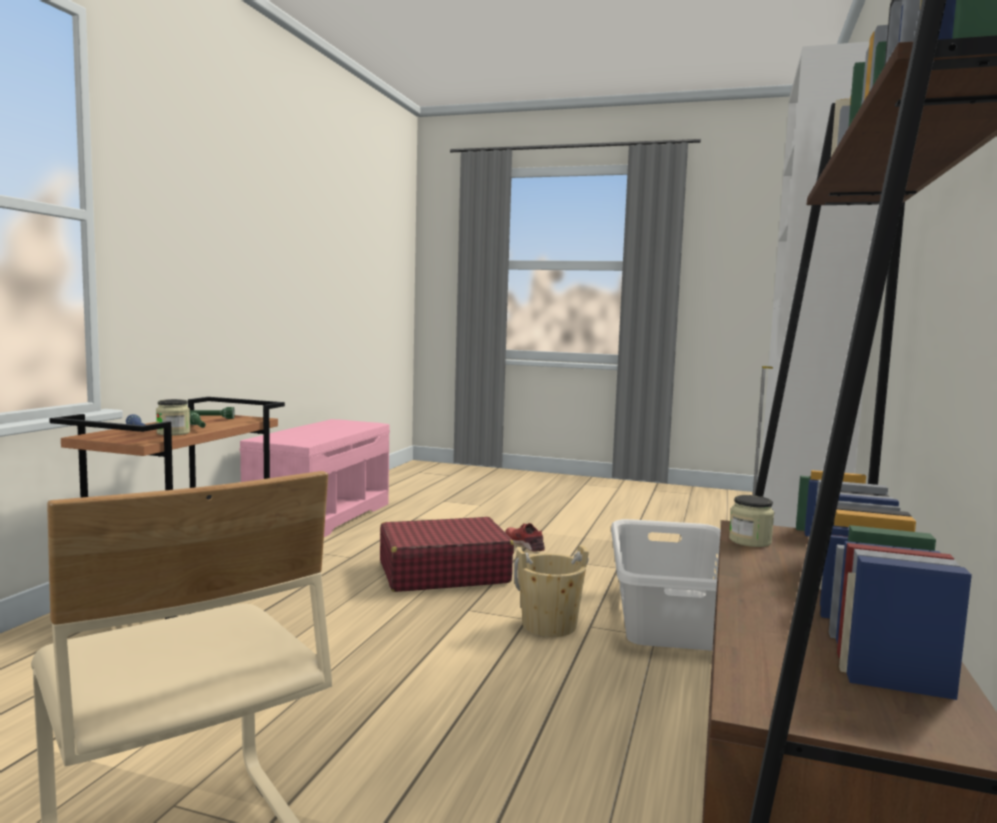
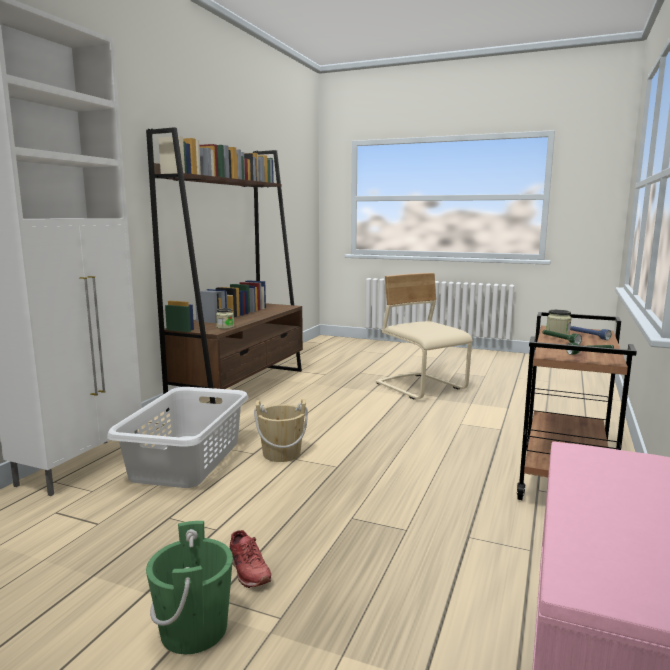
camera: 175 degrees left, 5 degrees up
red suitcase [380,517,514,592] -> none
none -> green bucket [146,521,233,654]

